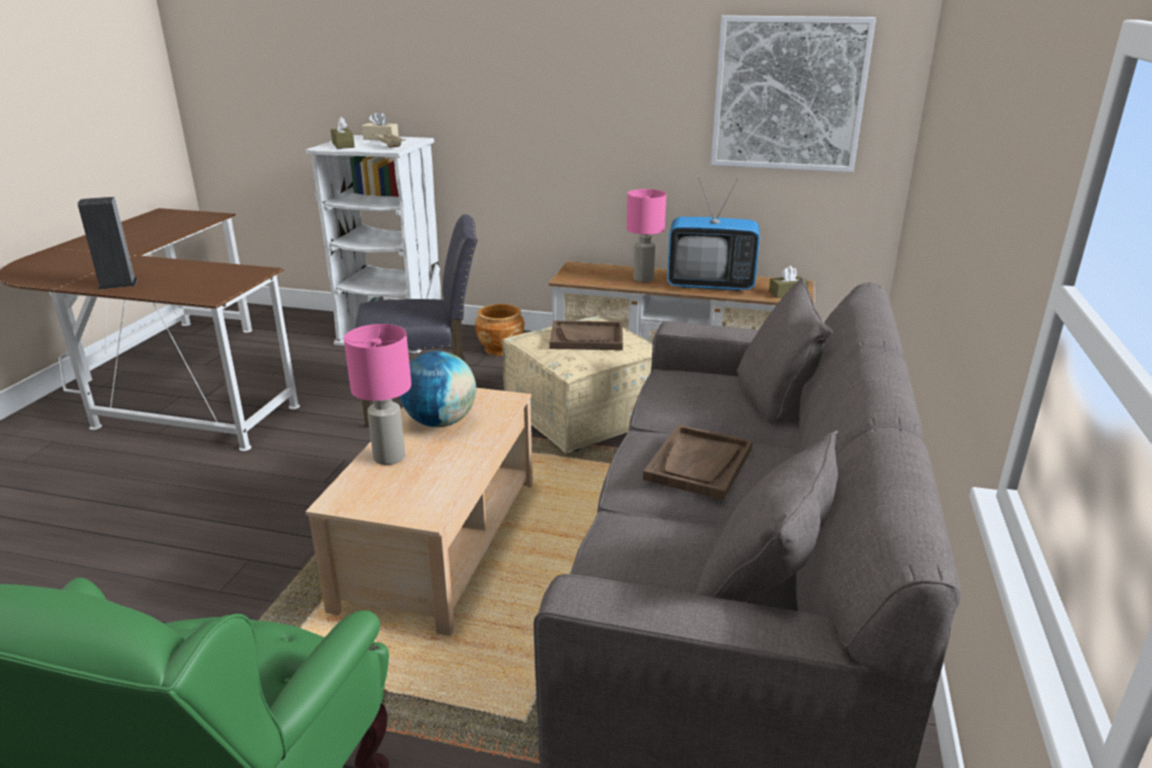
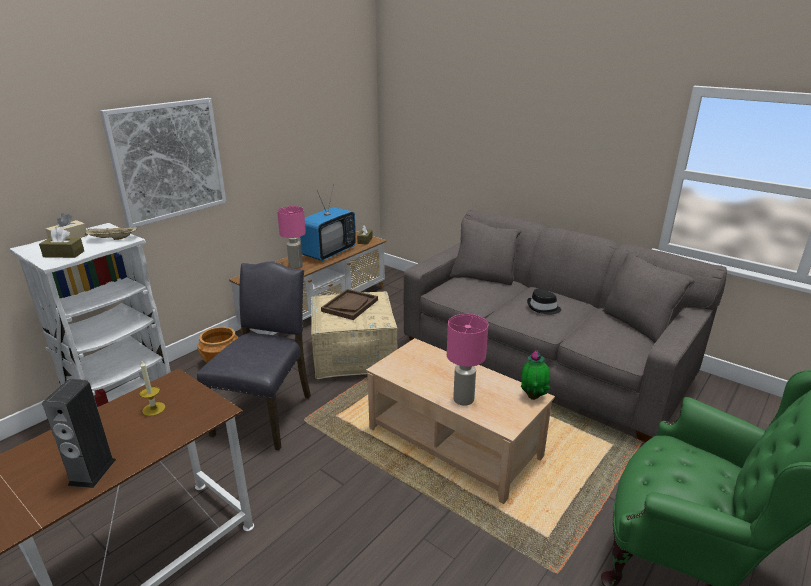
camera: 65 degrees left, 0 degrees up
globe [400,351,476,427] -> none
brown tray [643,424,753,500] -> black hat [527,289,561,315]
picture [711,15,876,172] -> picture moved to [100,98,226,228]
none -> candle [140,361,165,416]
none -> potted plant [521,350,551,400]

